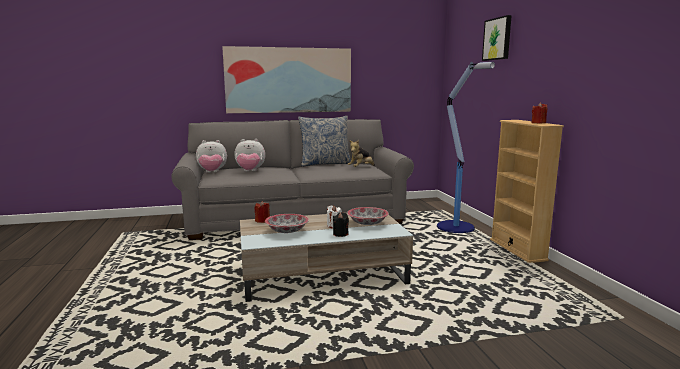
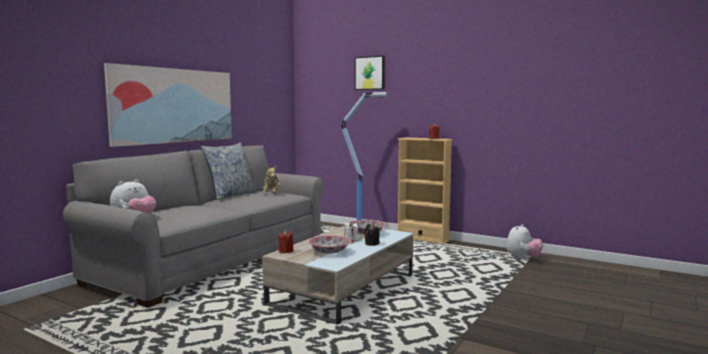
camera: 45 degrees left, 5 degrees down
plush toy [234,139,265,171] -> plush toy moved to [506,224,543,259]

